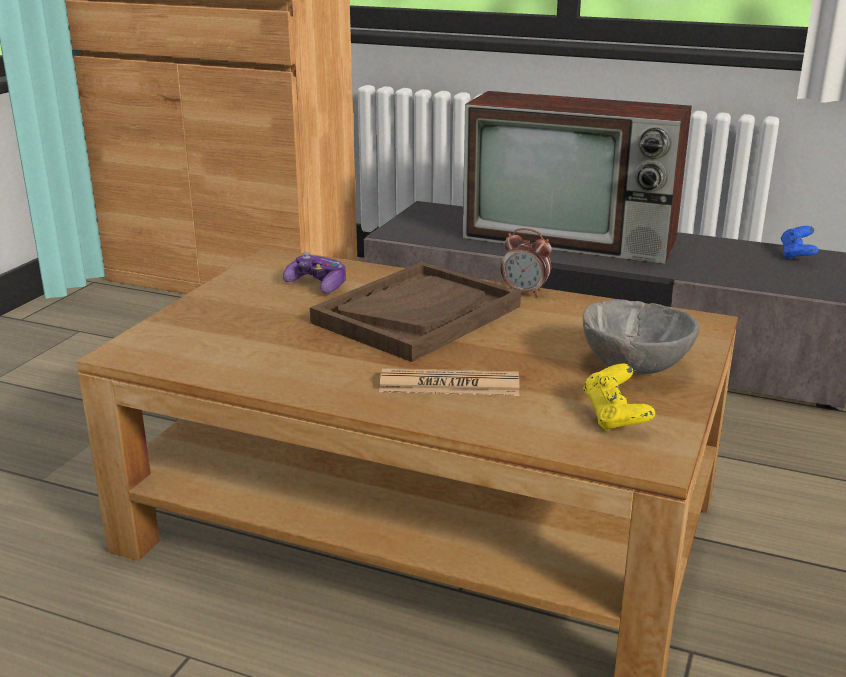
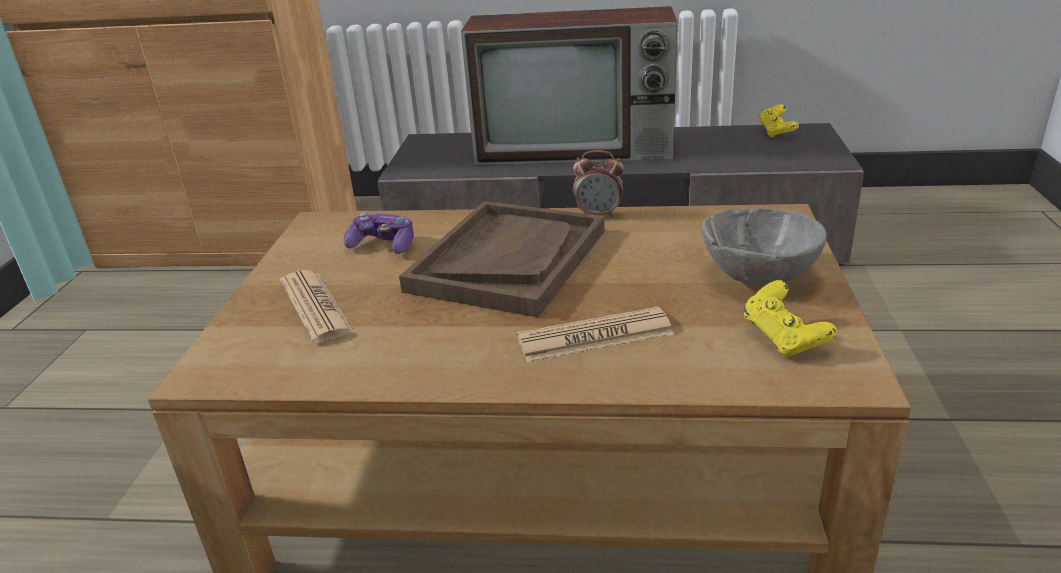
camera: 15 degrees left, 5 degrees up
blue game controller [781,226,819,259] -> yellow game controller [759,104,799,138]
none -> newspaper [280,270,355,343]

